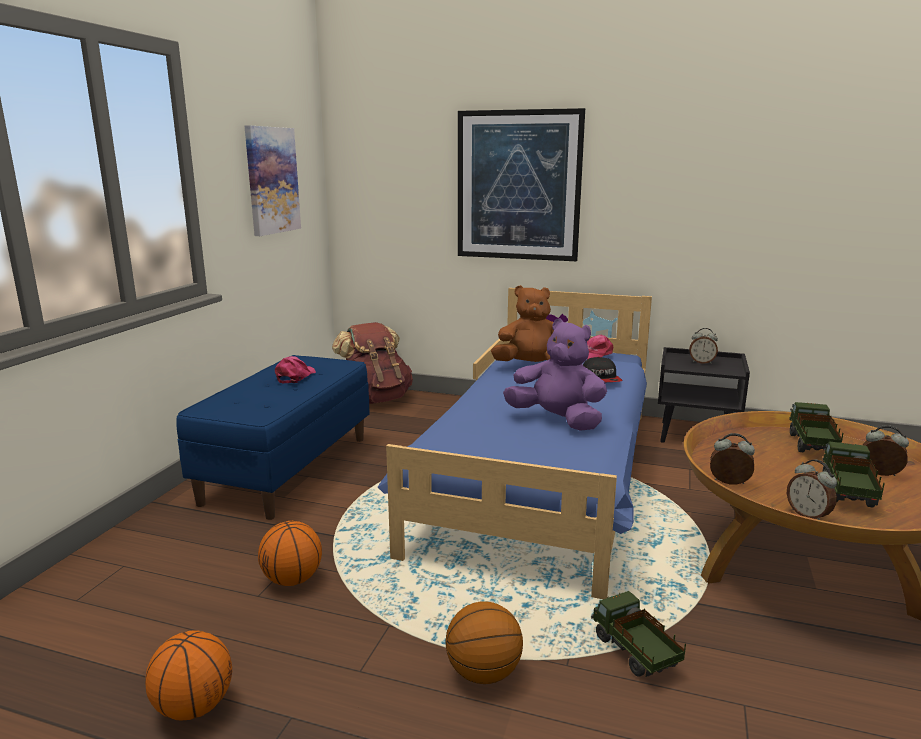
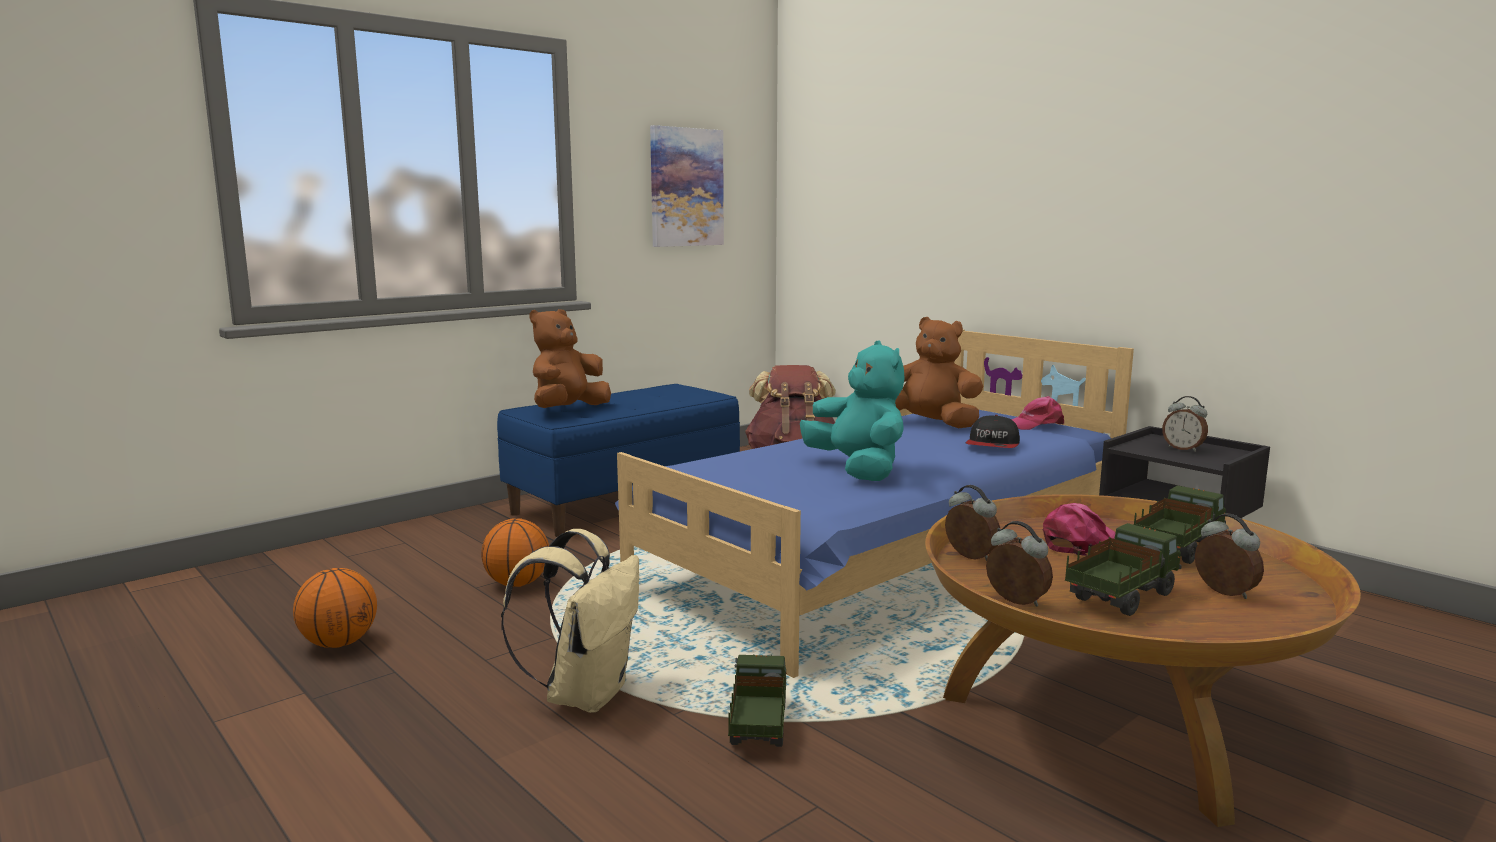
camera: 30 degrees right, 5 degrees down
pink cap [275,356,316,383] -> pink cap moved to [1042,503,1115,556]
basketball [445,601,523,684] -> beige backpack [501,529,639,713]
picture [458,108,585,261] -> none
purple plush toy [503,318,607,431] -> turquoise plush toy [800,340,905,481]
alarm clock [787,459,837,520] -> alarm clock turned 135 degrees clockwise [986,521,1053,607]
none -> brown plush toy [530,309,611,408]

